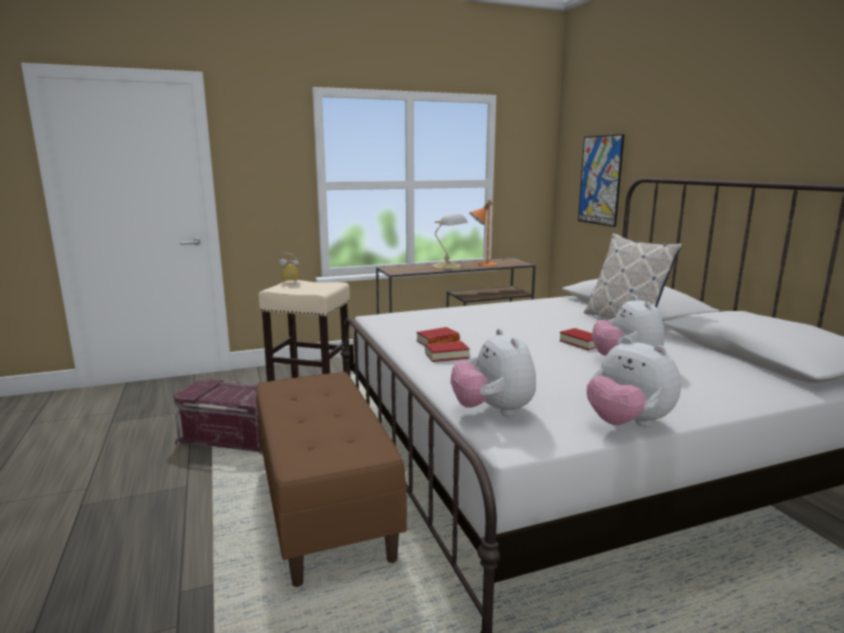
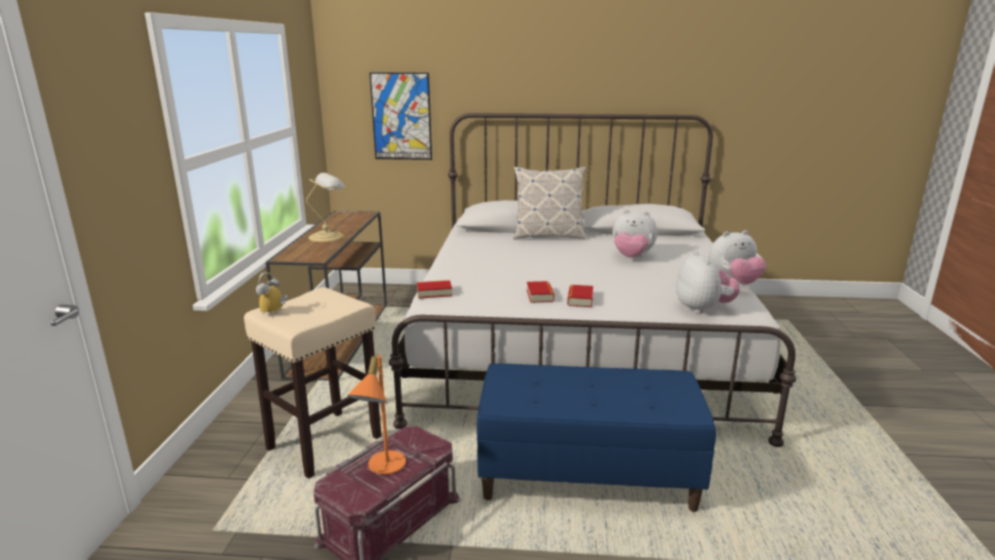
camera: 65 degrees left, 5 degrees up
brown bench [256,372,407,587] -> blue bench [477,363,716,512]
plush toy [451,328,536,416] -> plush toy turned 105 degrees counterclockwise [676,250,739,314]
orange table lamp [469,200,497,266] -> orange table lamp moved to [347,353,406,475]
book [559,328,596,350] -> book moved to [417,280,452,299]

